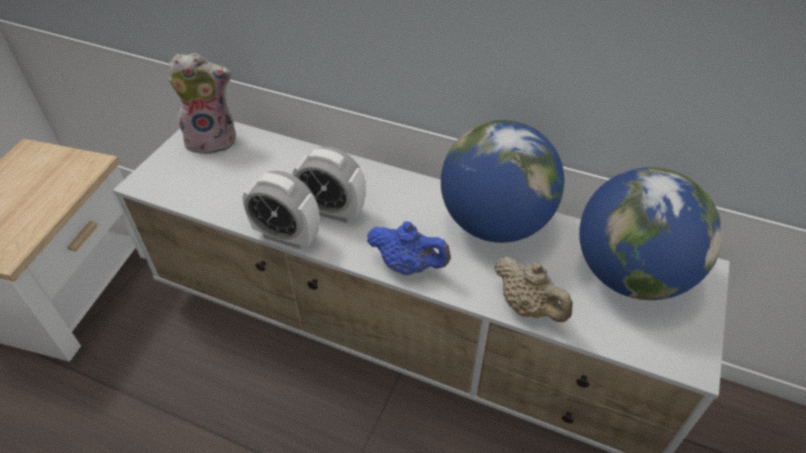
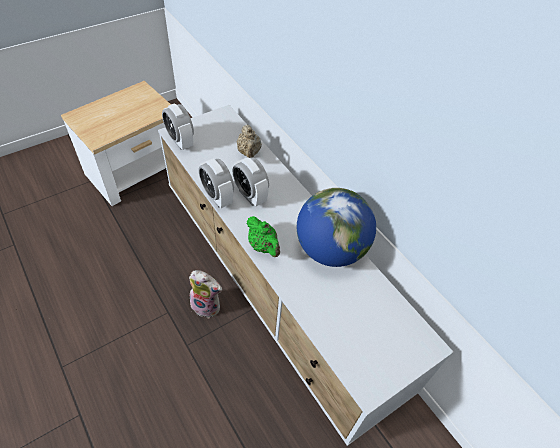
camera: 30 degrees right, 5 degrees up
plush toy [168,53,236,154] -> plush toy moved to [189,270,222,318]
blue teapot [367,221,451,275] -> green teapot [246,216,280,257]
beige teapot [494,256,573,322] -> beige teapot moved to [237,125,262,158]
globe [579,167,722,300] -> none
none -> alarm clock [162,103,194,150]

